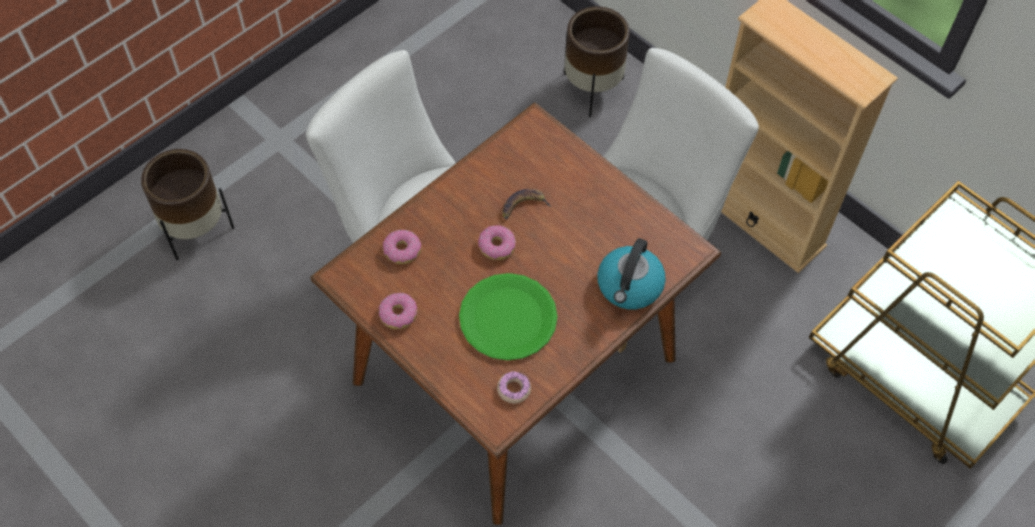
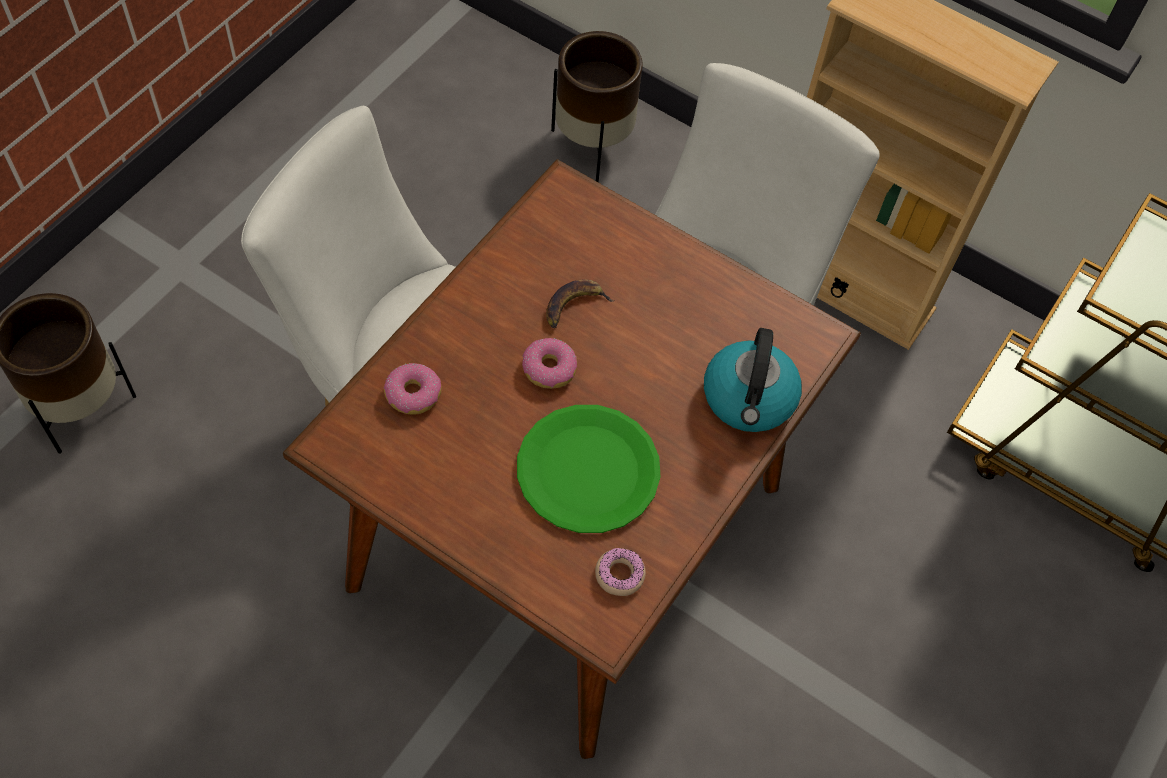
camera: 15 degrees left, 0 degrees up
donut [378,293,417,329] -> none

